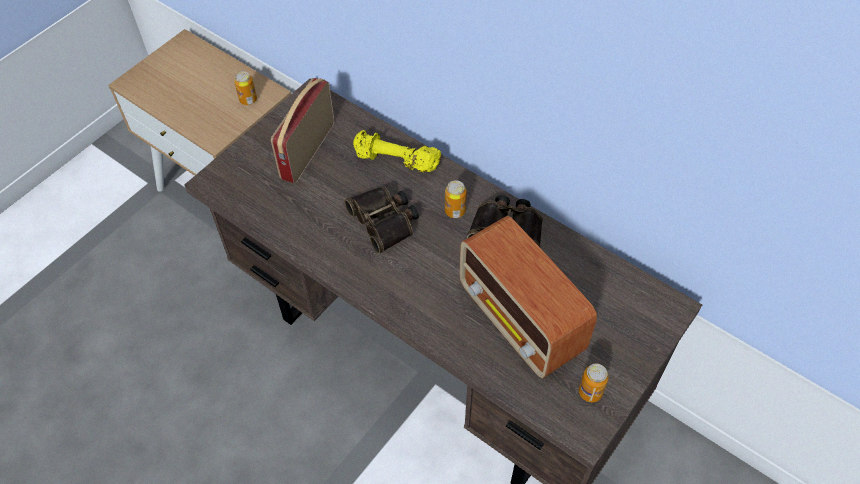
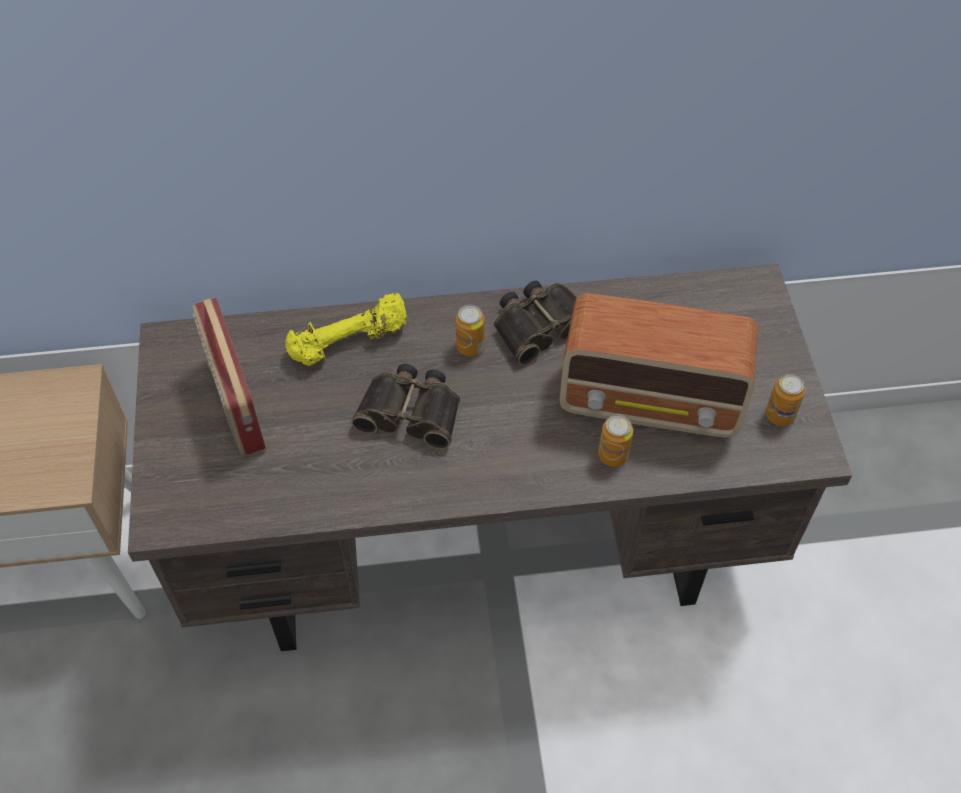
camera: 45 degrees left, 0 degrees up
can [234,71,257,105] -> can moved to [598,415,633,467]

